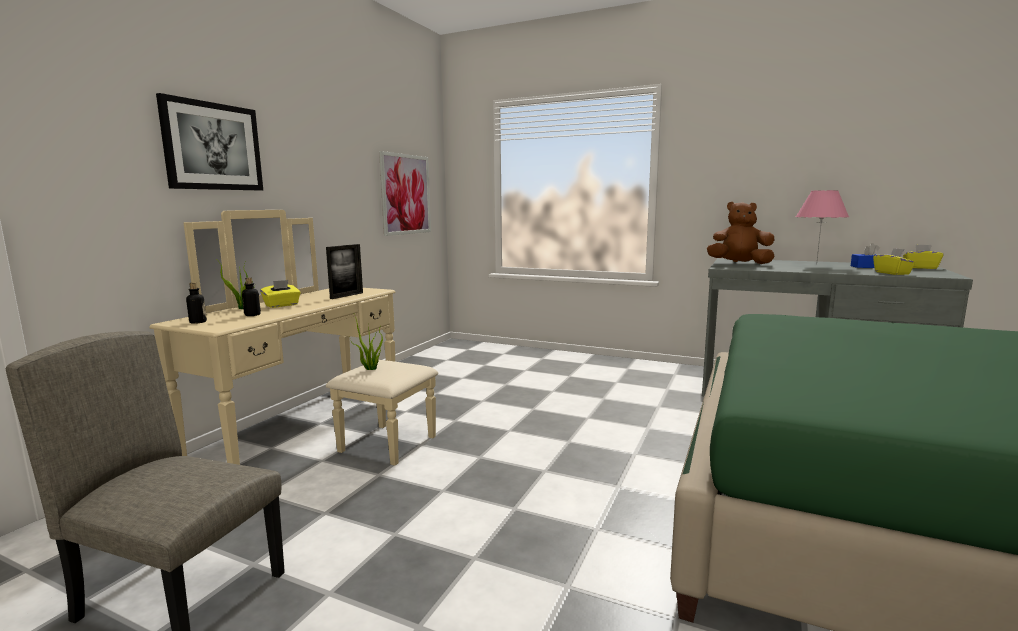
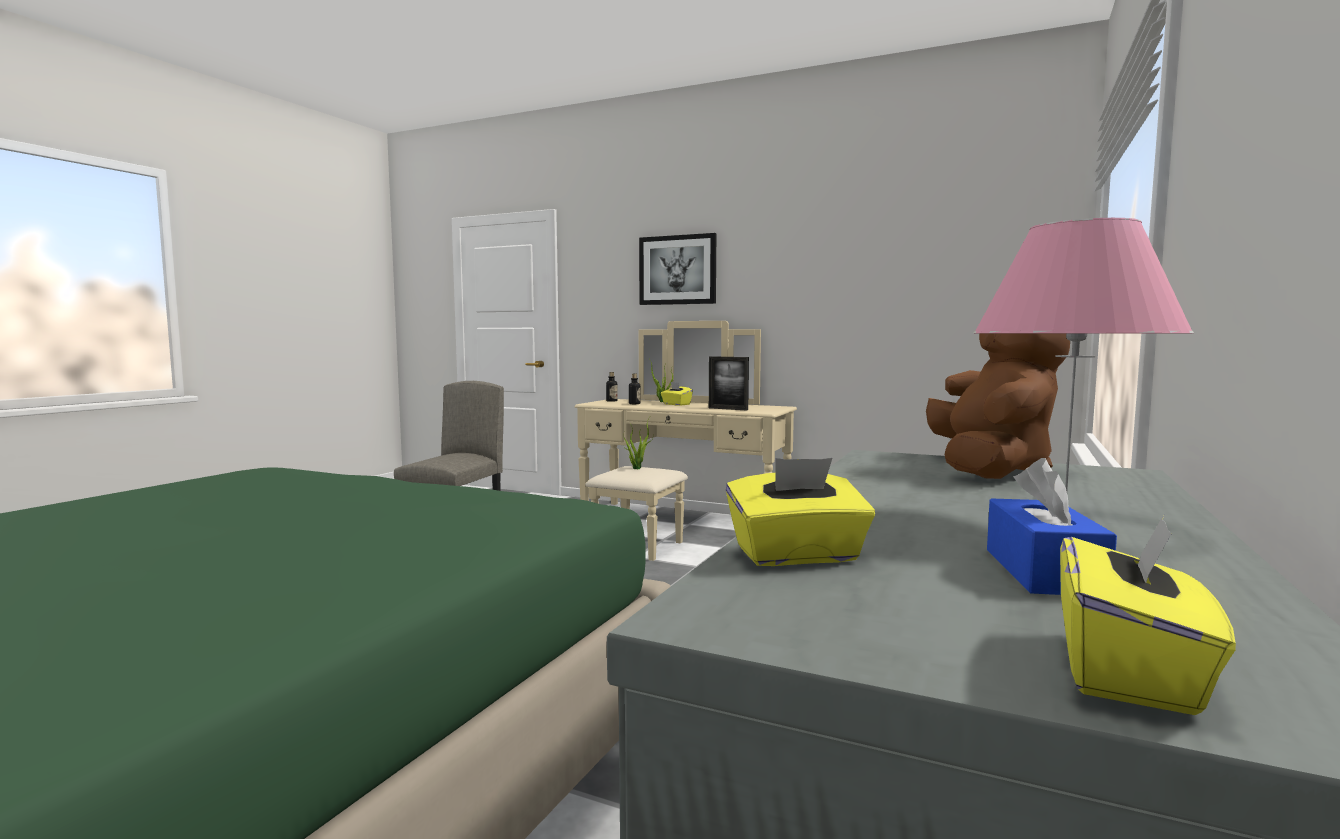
camera: 90 degrees right, 5 degrees down
picture [379,151,431,236] -> none

